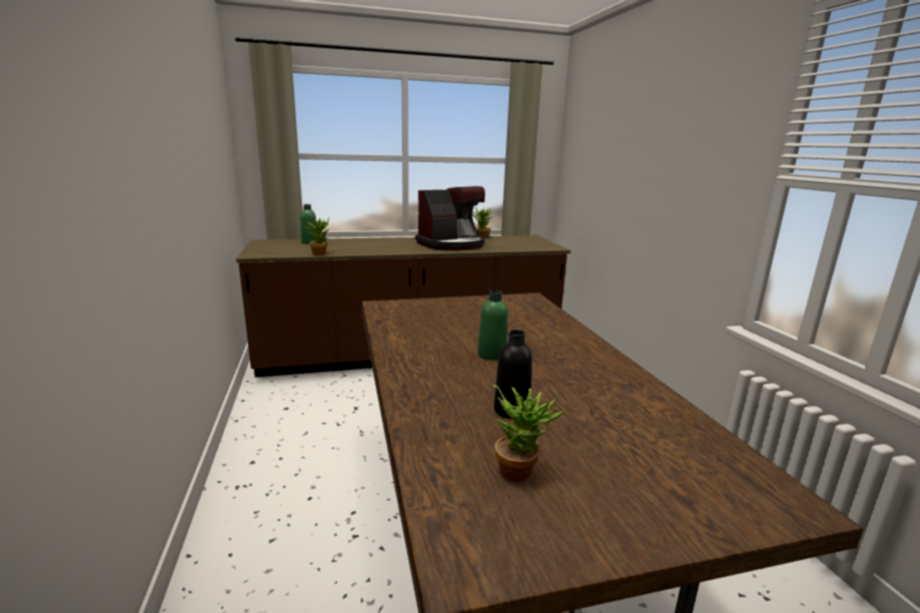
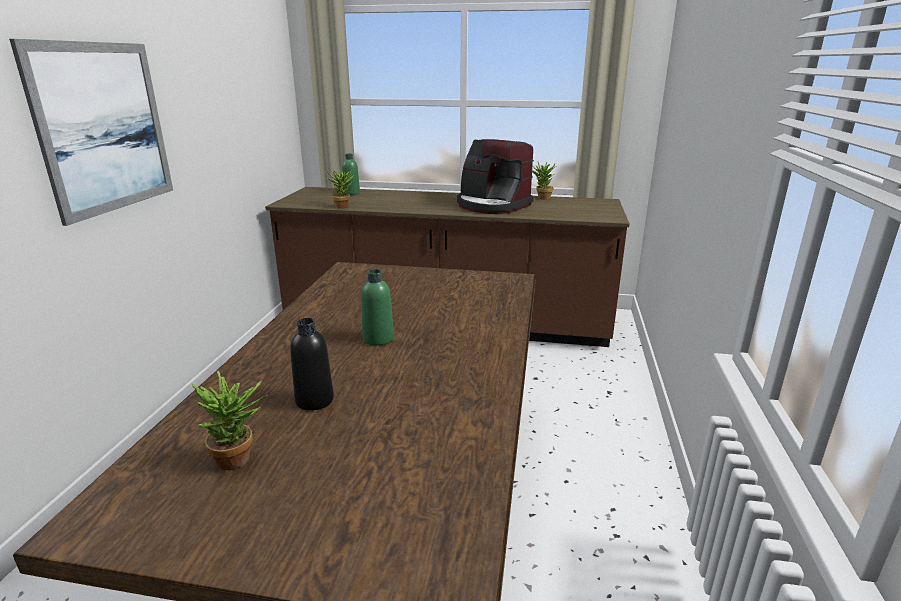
camera: 25 degrees right, 5 degrees up
coffee machine [415,186,485,250] -> coffee machine turned 45 degrees clockwise [457,139,534,214]
none -> picture [9,39,173,226]

